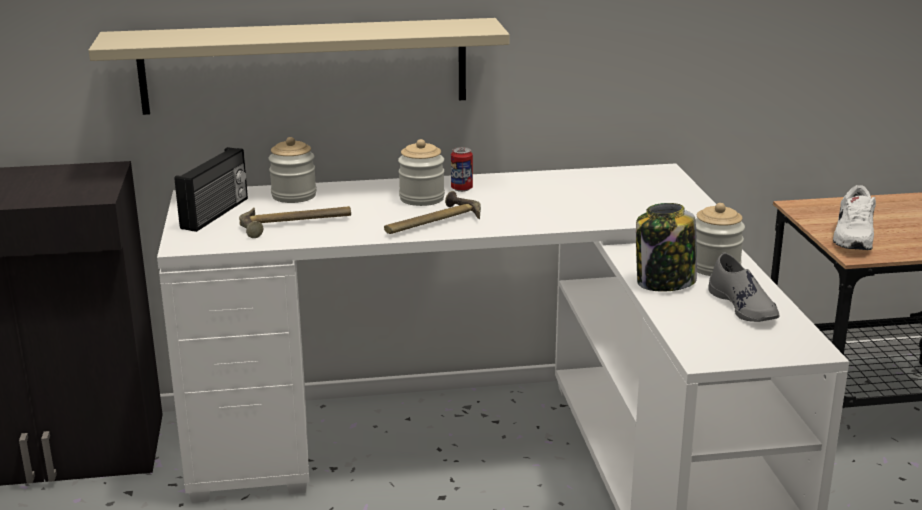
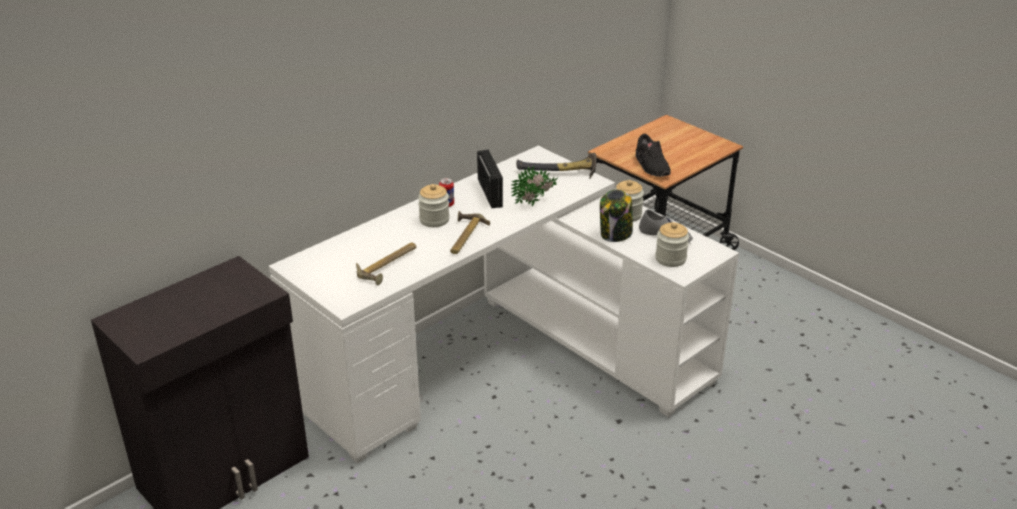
camera: 35 degrees left, 10 degrees up
beige shelf [89,18,510,115] -> none
radio [175,147,248,232] -> radio moved to [477,150,503,208]
jar [268,137,316,203] -> jar moved to [655,222,689,267]
white shoe [833,185,876,250] -> black shoe [636,134,671,177]
none -> potted plant [511,165,558,206]
none -> hammer [516,153,596,180]

